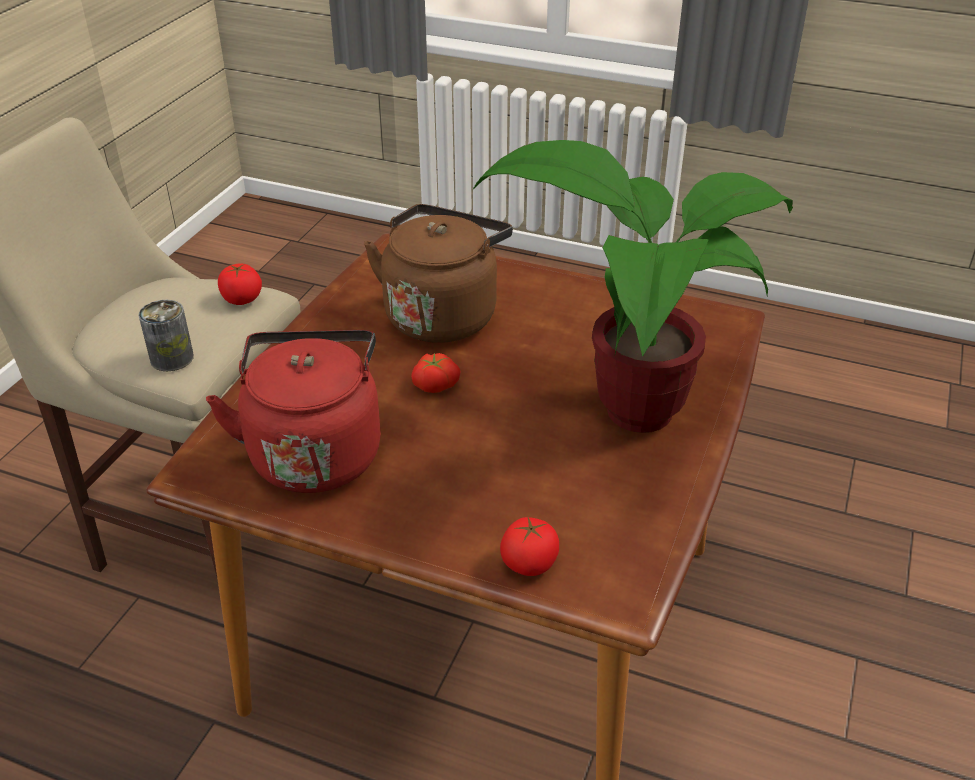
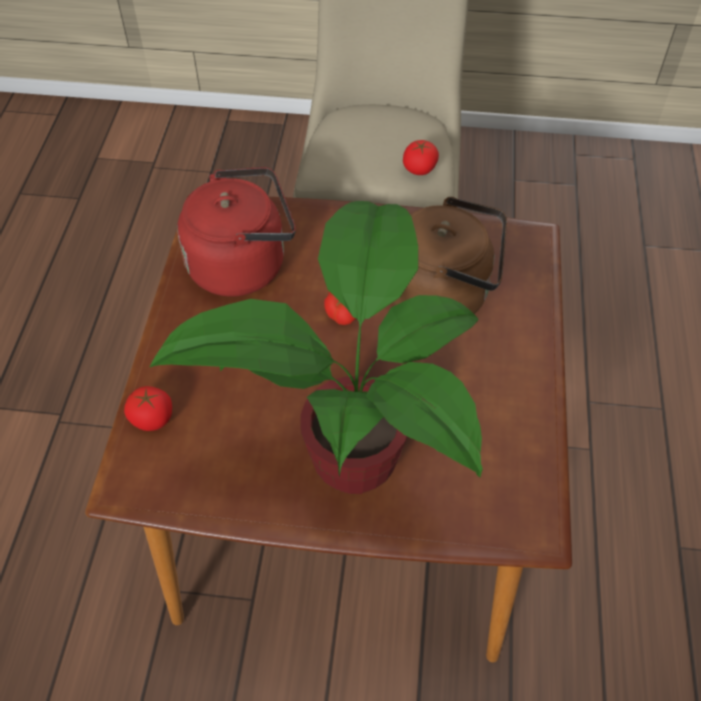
camera: 75 degrees right, 15 degrees up
can [138,300,194,371] -> none

